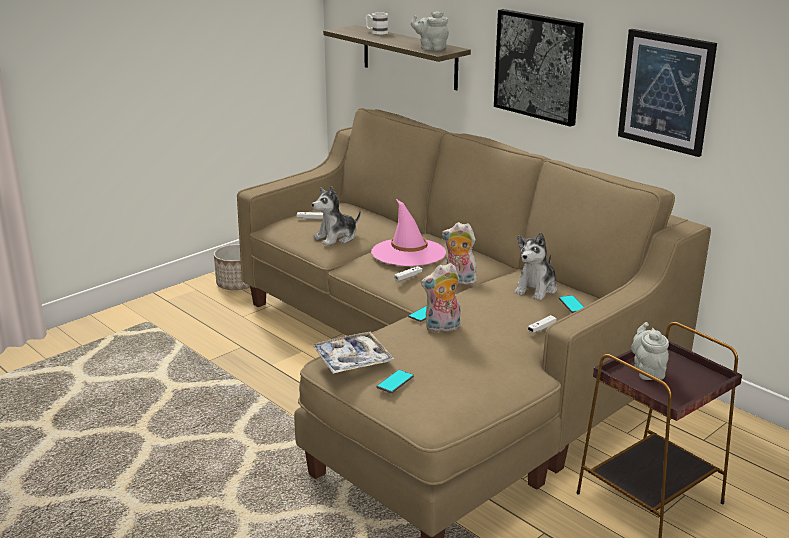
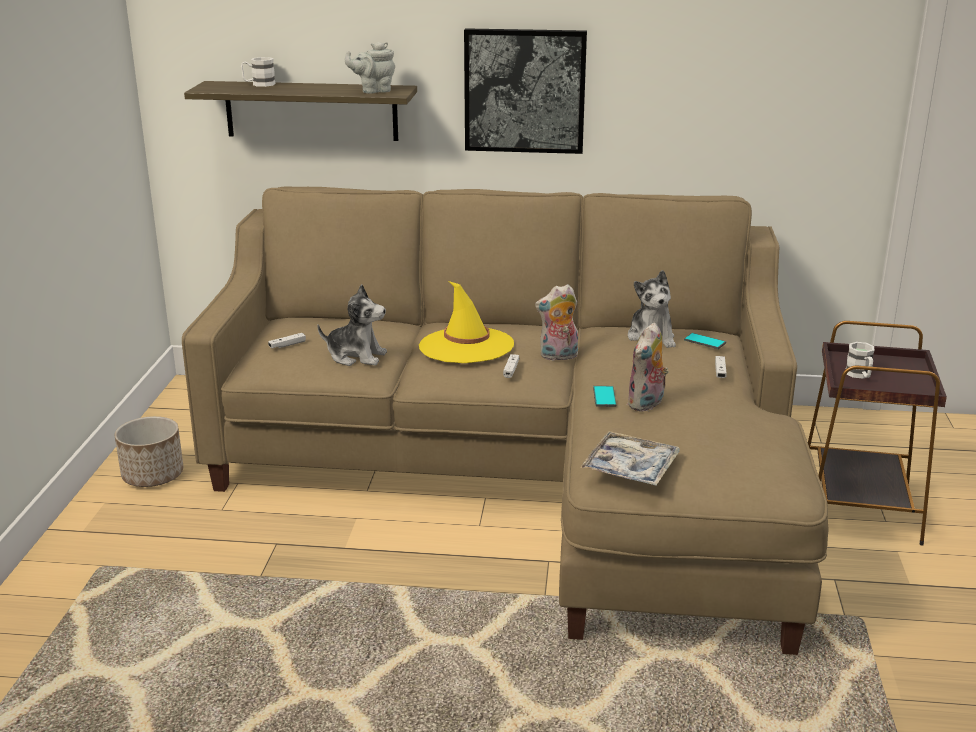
camera: 40 degrees left, 0 degrees up
plush toy [312,186,361,246] -> plush toy turned 90 degrees counterclockwise [317,284,387,366]
pink hat [371,199,446,266] -> yellow hat [419,281,514,363]
phone [377,370,414,393] -> none
picture [618,29,717,157] -> none
grey teapot [631,322,669,380] -> white mug [845,342,875,379]

